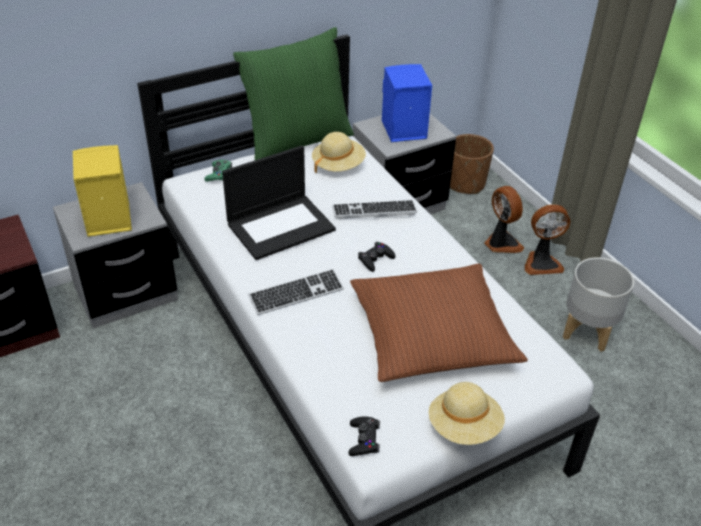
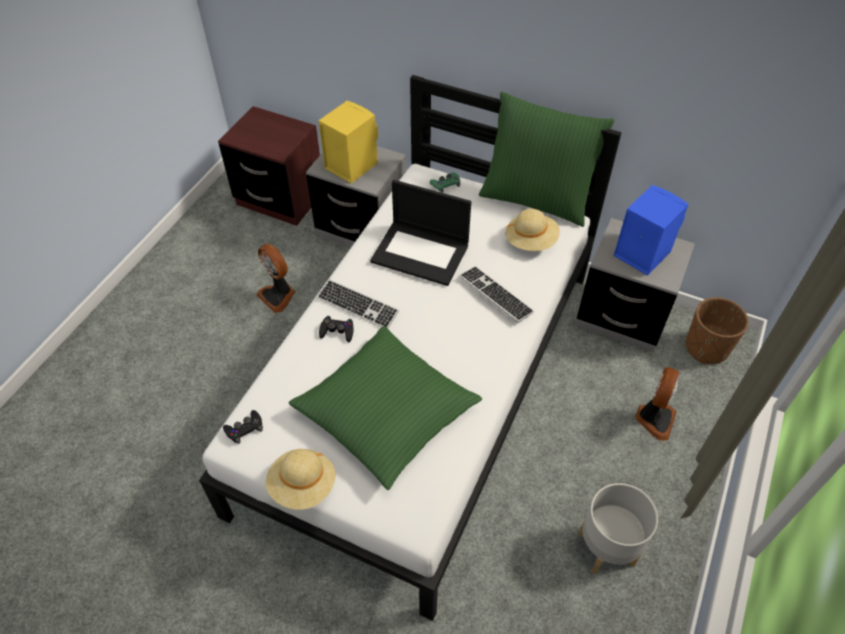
camera: 55 degrees right, 10 degrees up
brown pillow [350,264,528,382] -> green pillow [289,326,482,490]
black game controller [358,242,395,272] -> black game controller moved to [319,316,354,342]
fan [525,204,570,275] -> fan moved to [256,244,295,313]

